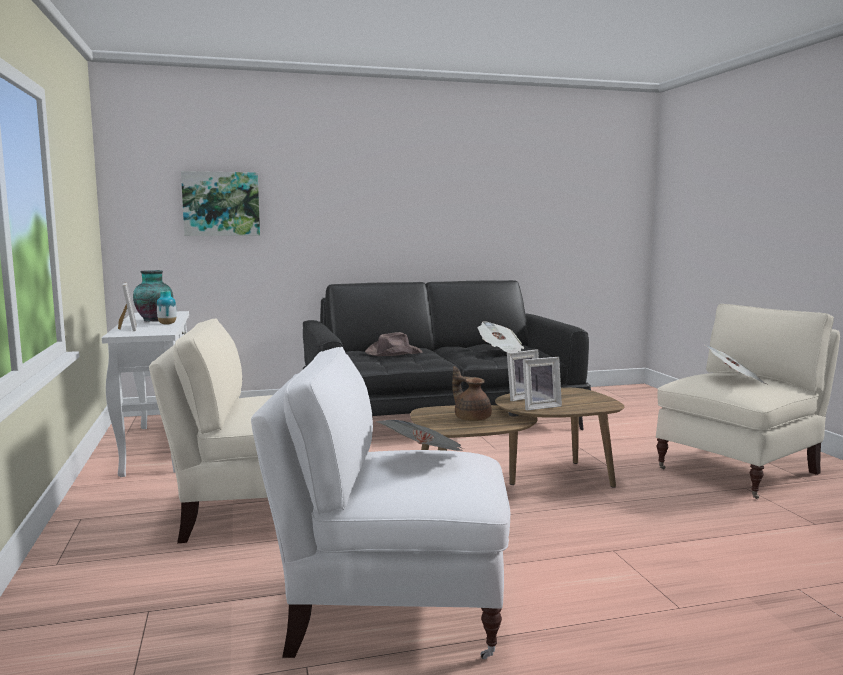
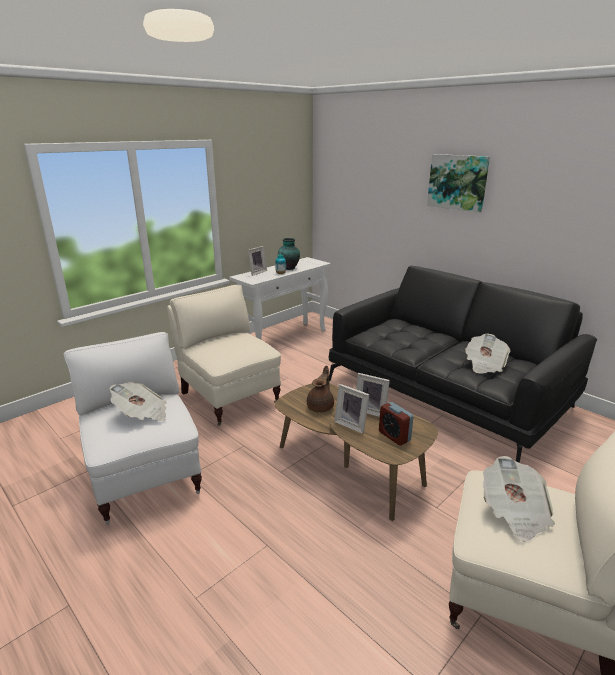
camera: 60 degrees right, 15 degrees up
picture [181,171,260,236] -> picture moved to [427,154,490,213]
brown hat [365,332,422,356] -> none
none -> alarm clock [379,402,413,446]

